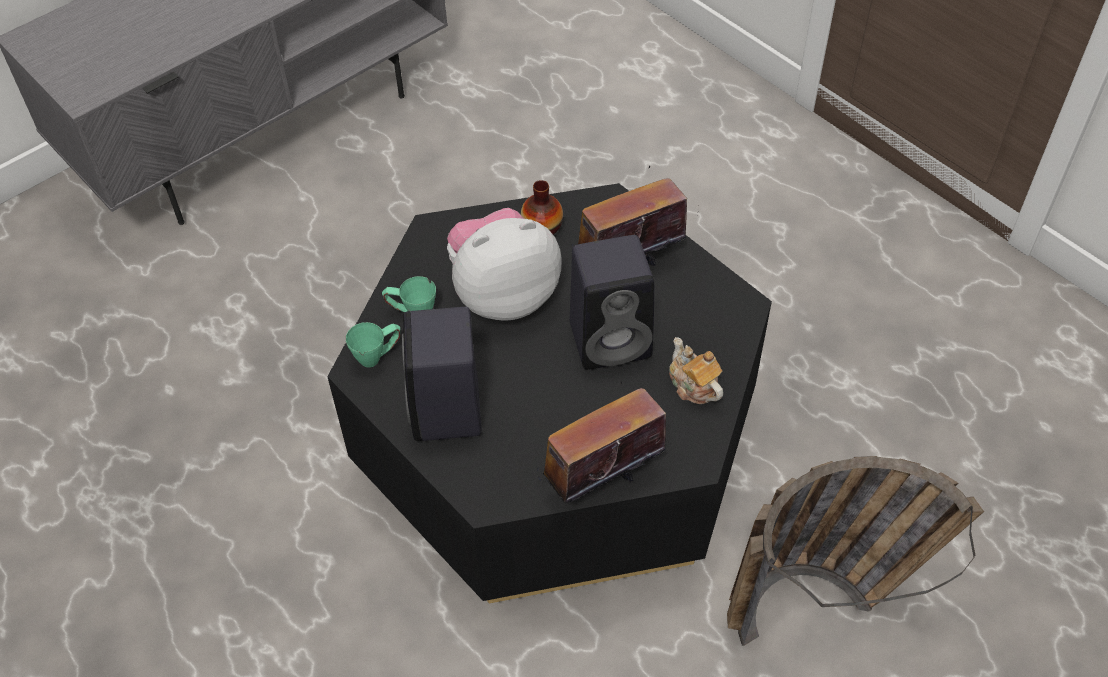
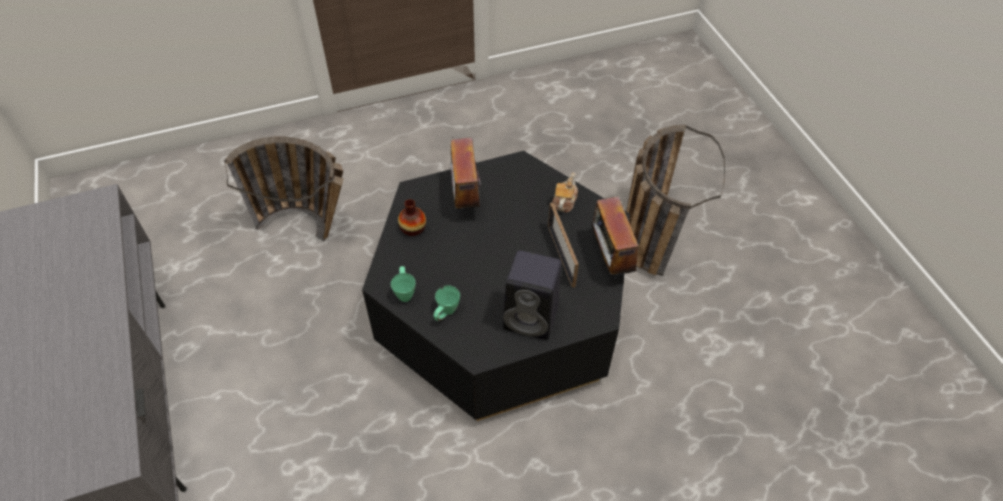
camera: 70 degrees left, 0 degrees up
green mug [346,322,400,368] -> green mug moved to [391,266,416,302]
plush toy [447,208,561,321] -> none
black speaker [570,235,654,370] -> none
teapot [669,337,723,404] -> teapot turned 120 degrees clockwise [552,172,578,212]
none -> basket [224,136,344,242]
none -> picture frame [548,202,579,288]

